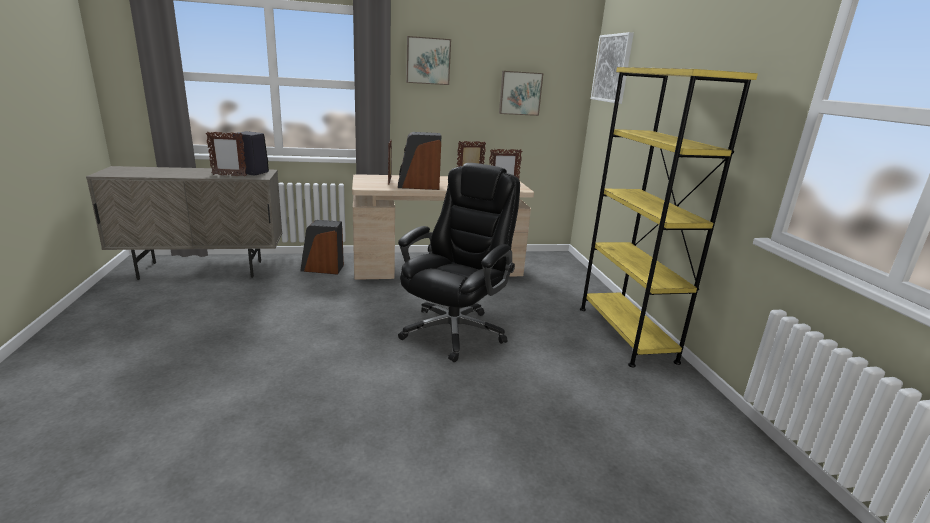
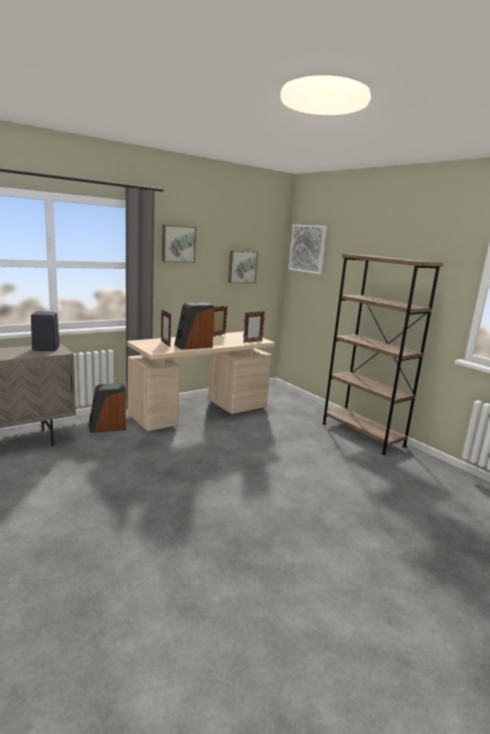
camera: 25 degrees left, 5 degrees down
picture frame [206,131,247,177] -> none
black office chair [398,163,520,362] -> none
yellow bookcase [580,67,758,368] -> brown bookcase [322,254,443,455]

